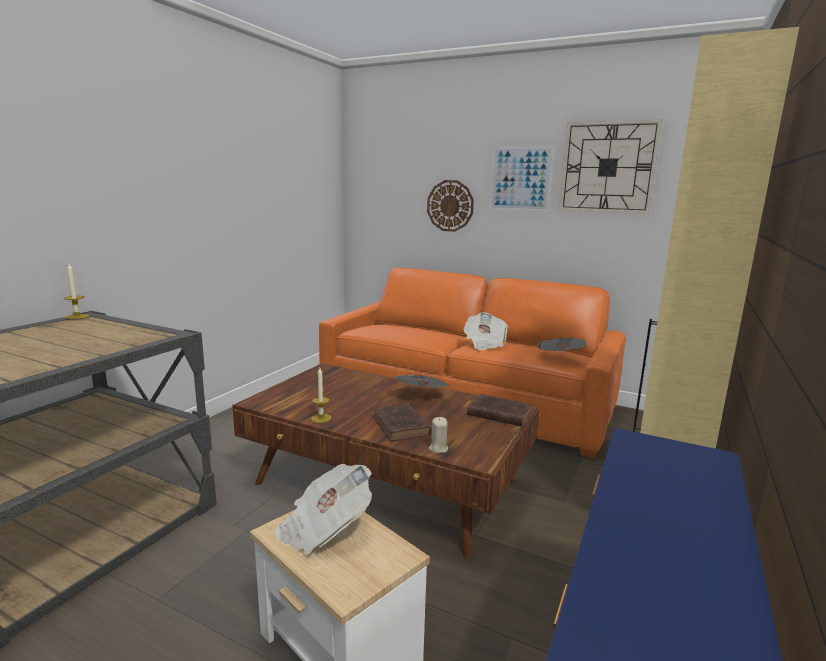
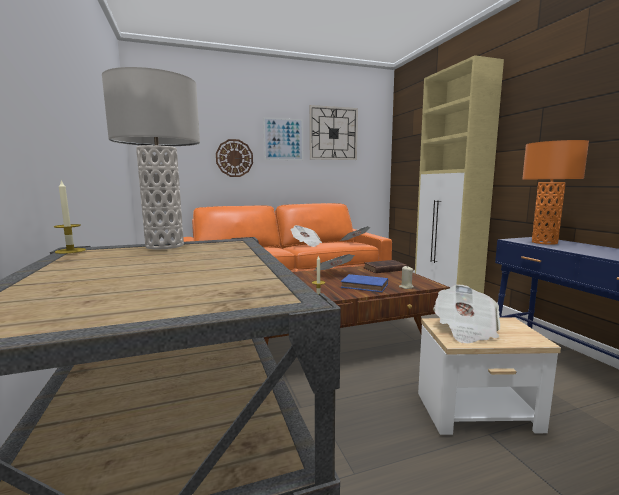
camera: 45 degrees left, 5 degrees down
brown book [373,403,431,442] -> blue book [341,274,388,292]
none -> white table lamp [102,67,200,249]
none -> orange table lamp [523,140,589,245]

